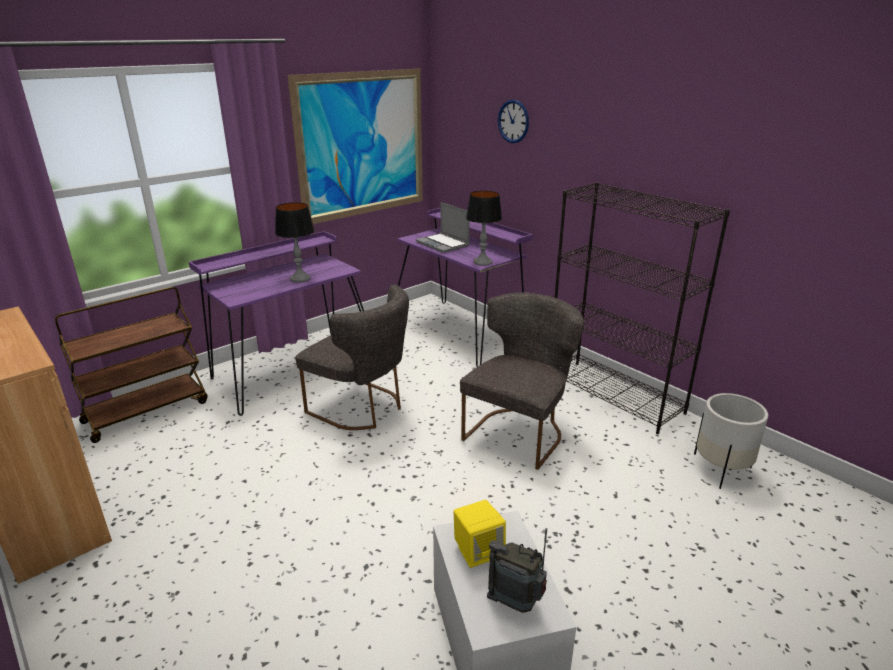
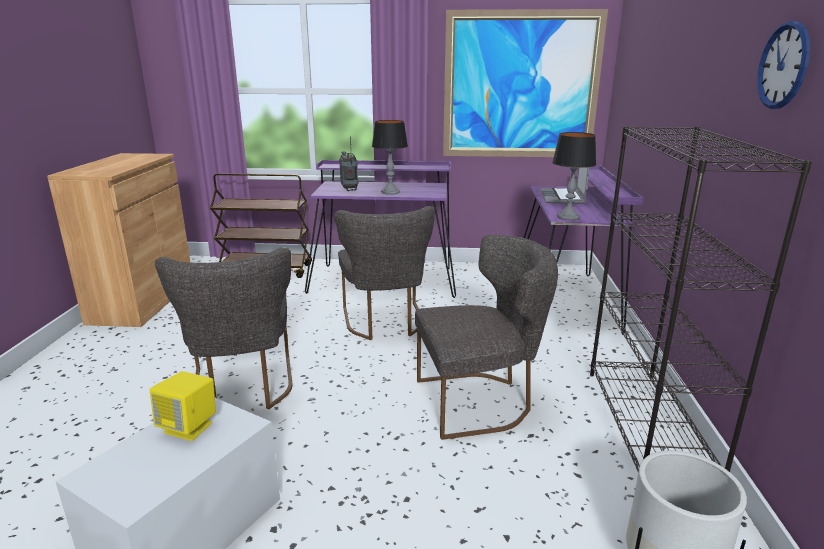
camera: 45 degrees right, 5 degrees down
radio [487,528,547,612] -> radio moved to [339,136,358,191]
wall clock [498,100,529,143] -> wall clock moved to [757,21,810,109]
none -> grey chair [155,247,292,409]

